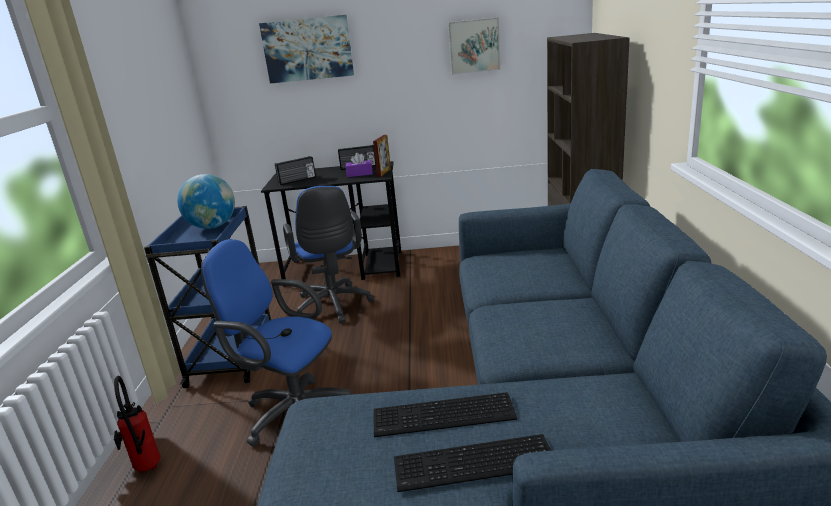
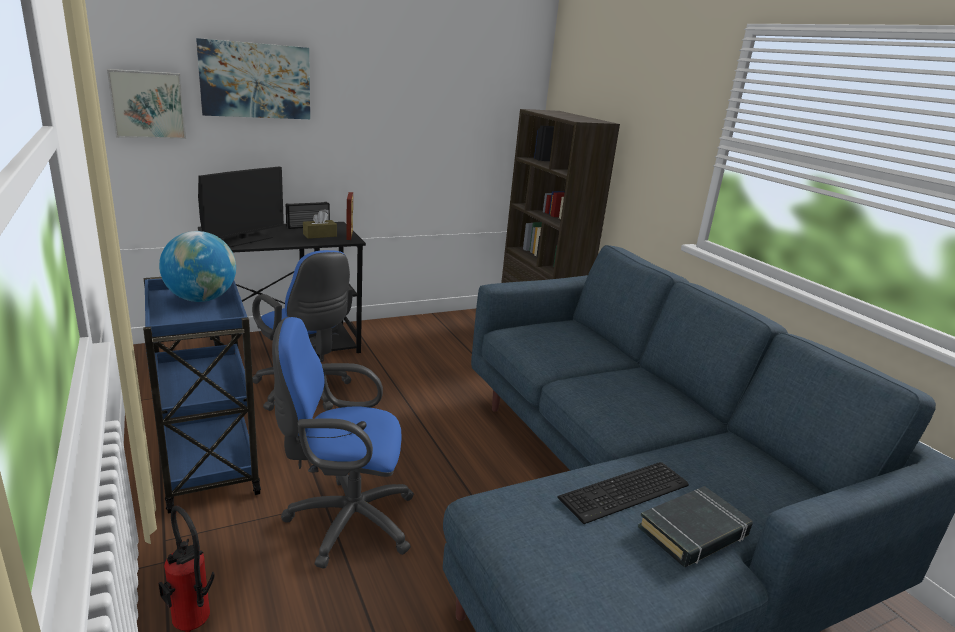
camera: 30 degrees left, 0 degrees up
radio [275,156,316,185] -> monitor [198,167,284,247]
purple tissue box [345,153,373,177] -> brown tissue box [303,211,337,239]
keyboard [394,434,551,492] -> black book [638,486,753,567]
picture [448,17,501,74] -> picture moved to [107,69,186,139]

